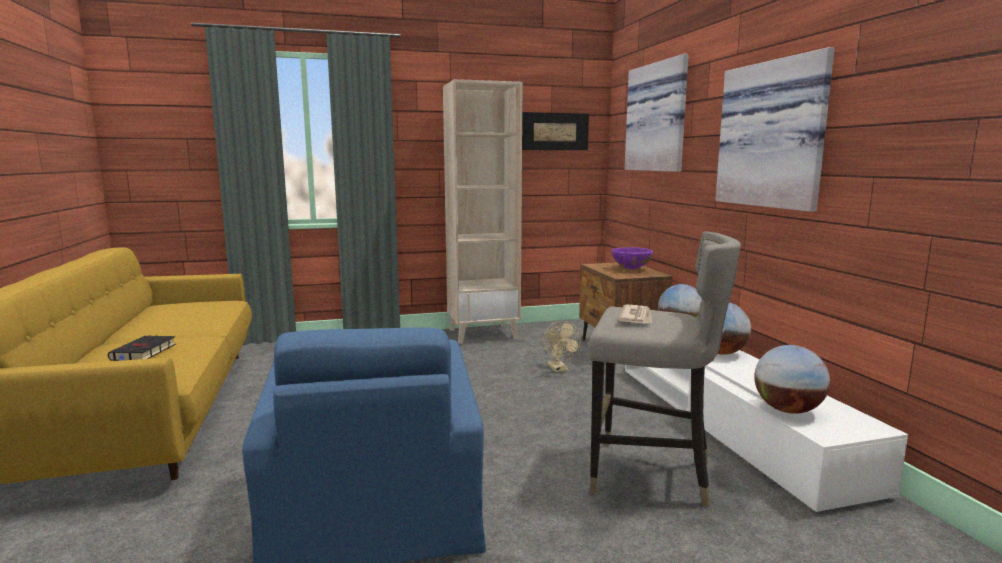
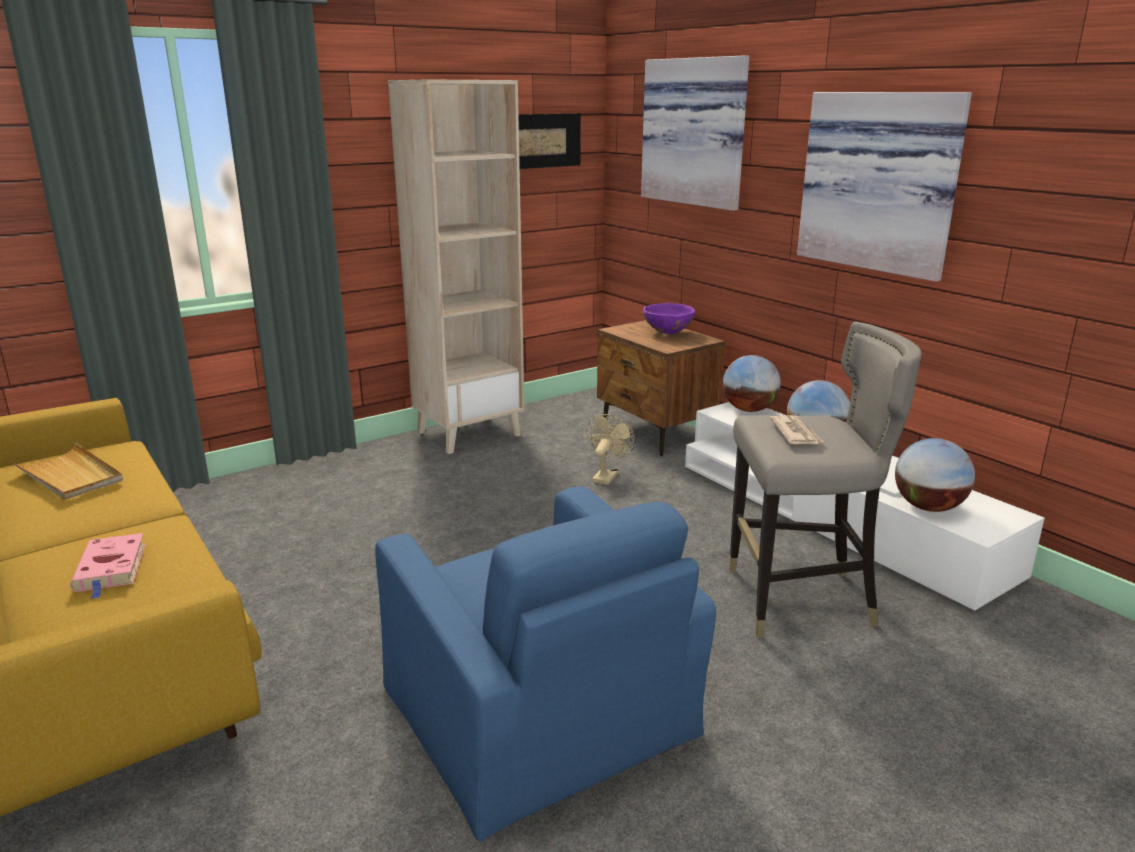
camera: 20 degrees left, 10 degrees up
black book [108,335,176,361] -> pink book [70,533,145,599]
beige fan [543,321,581,373] -> beige fan turned 120 degrees counterclockwise [586,414,635,485]
none -> beige tray [11,443,123,500]

